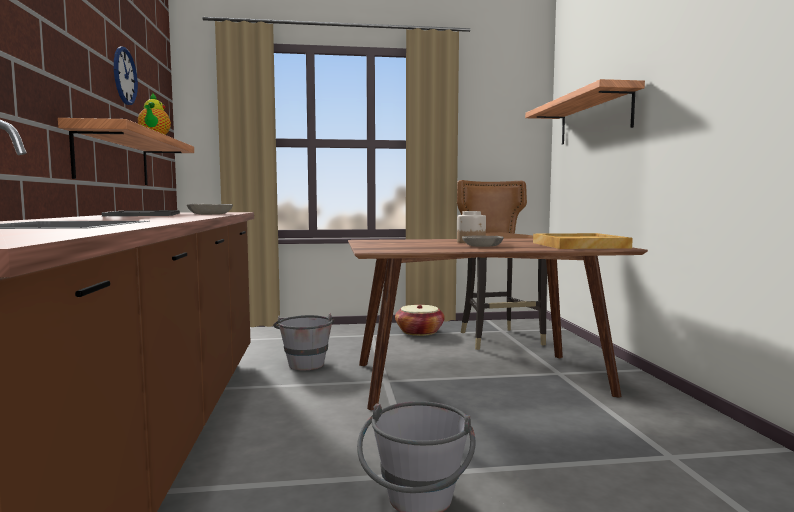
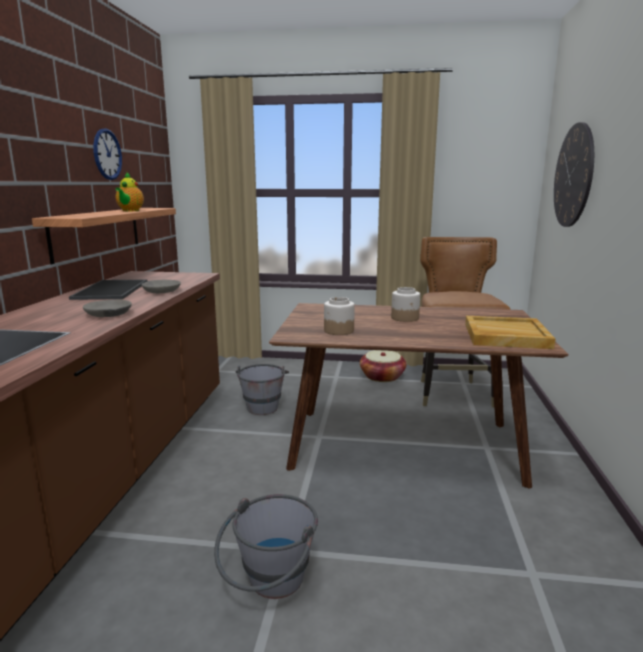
camera: 15 degrees right, 10 degrees up
grey bowl [462,235,504,247] -> grey bowl moved to [83,299,132,317]
shelf [525,79,645,144] -> wall clock [554,122,594,227]
none -> jar [324,297,355,335]

